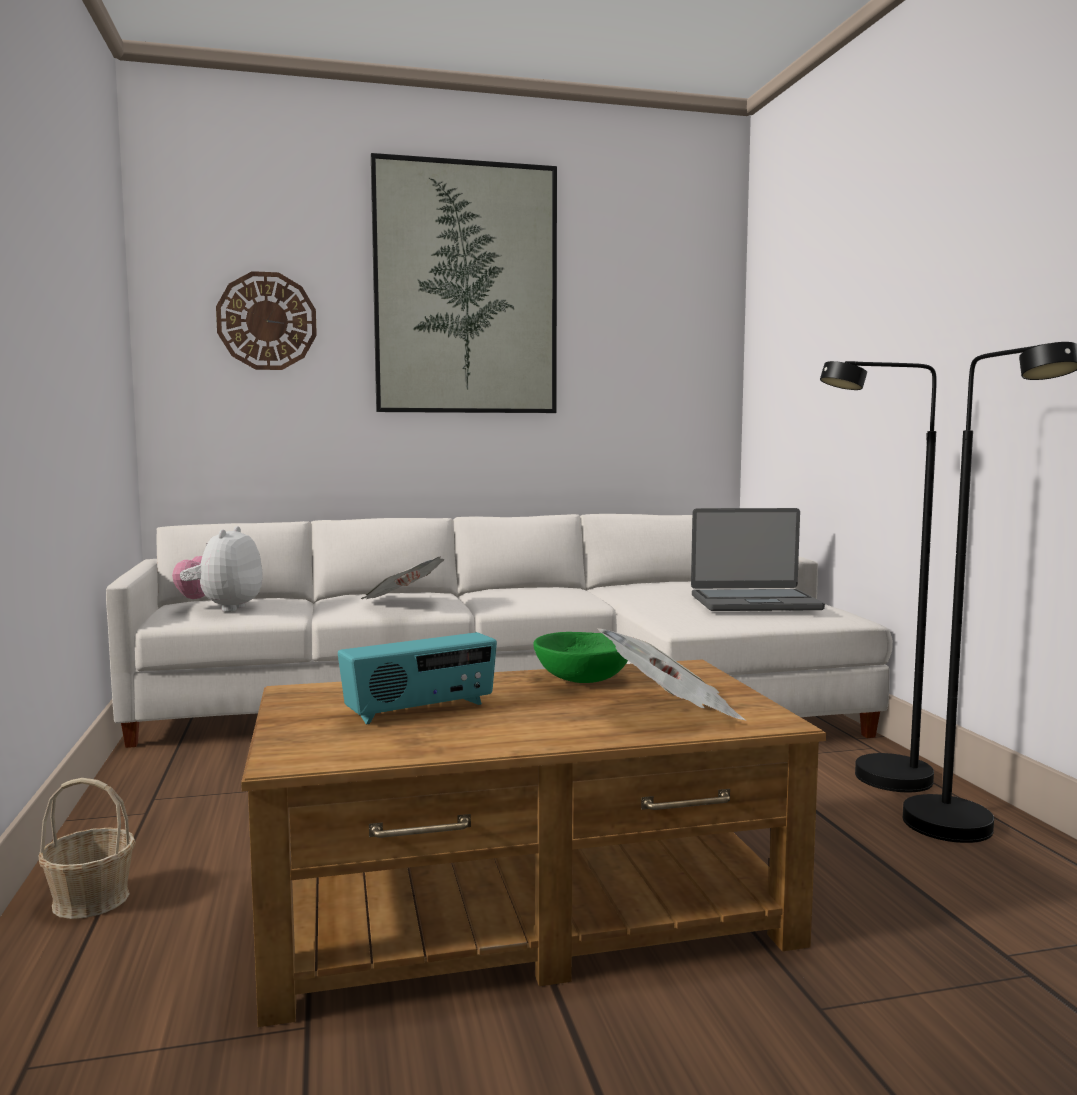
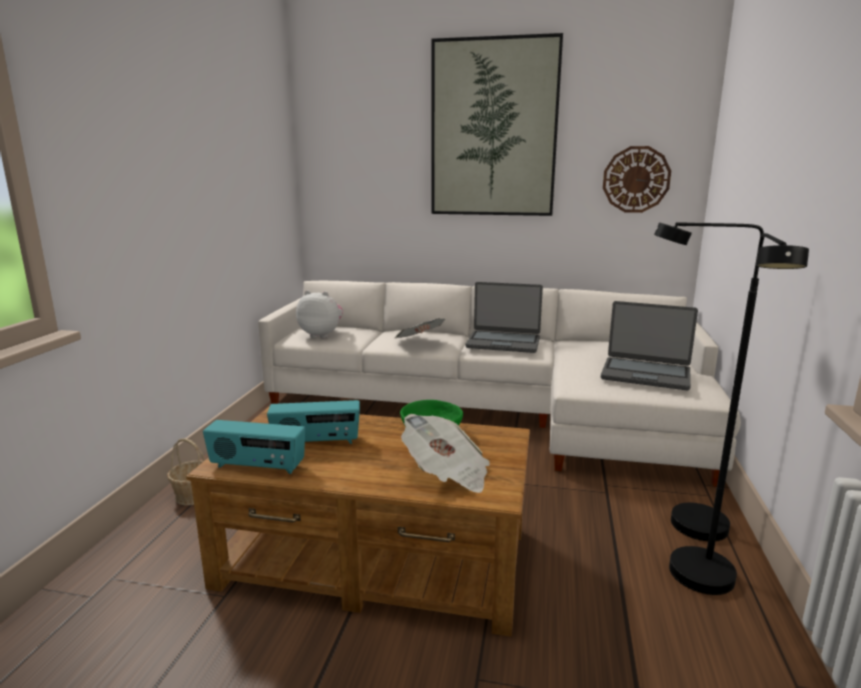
camera: 25 degrees right, 10 degrees up
plush toy [172,526,263,612] -> plush toy turned 75 degrees clockwise [296,290,343,338]
wall clock [216,271,317,370] -> wall clock moved to [603,146,671,213]
none -> radio [203,420,305,474]
none -> laptop [465,282,543,353]

